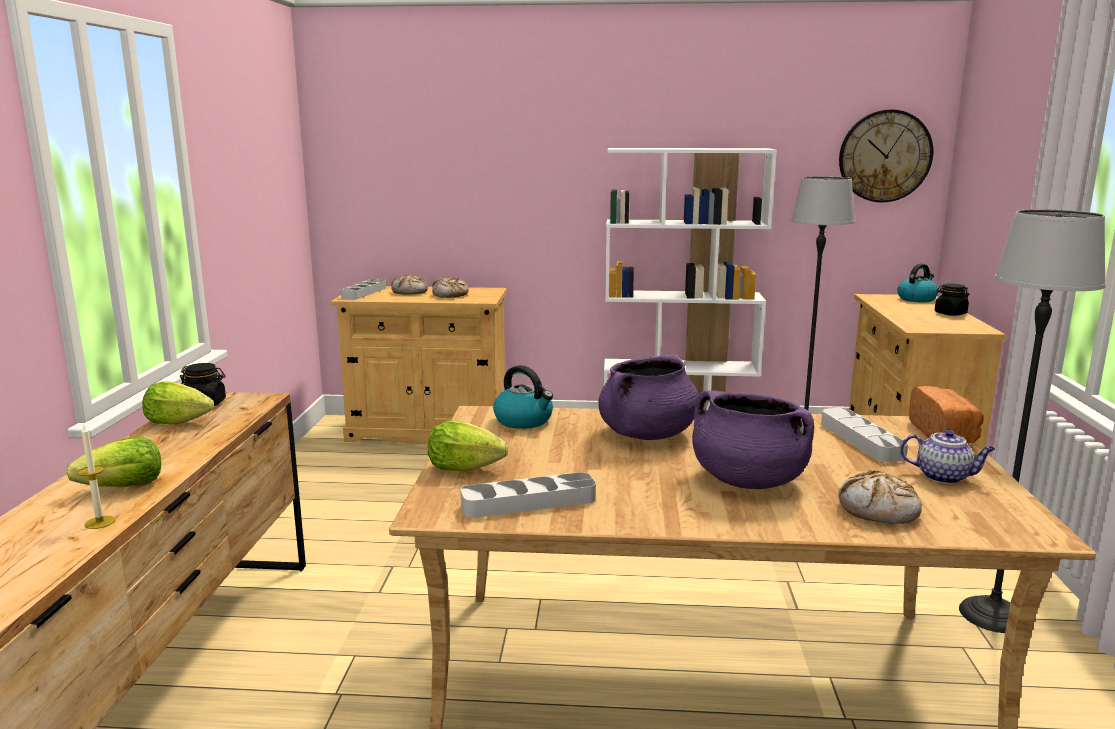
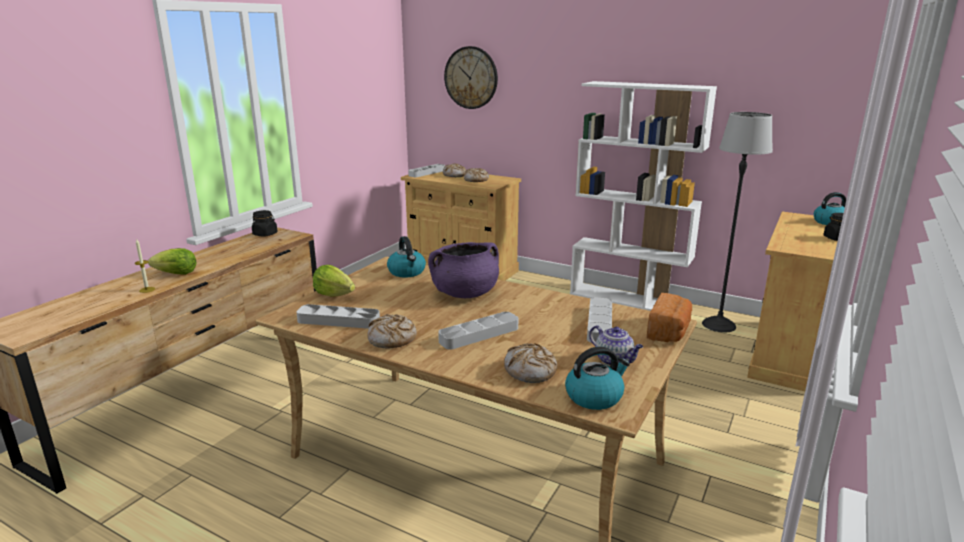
camera: 25 degrees right, 5 degrees up
lettuce [142,381,214,424] -> none
purple cooking pot [692,390,814,489] -> grey tray [438,312,519,350]
wall clock [839,109,933,203] -> wall clock moved to [444,46,498,109]
floor lamp [959,209,1106,633] -> none
none -> bread [367,314,417,348]
none -> kettle [565,346,630,410]

